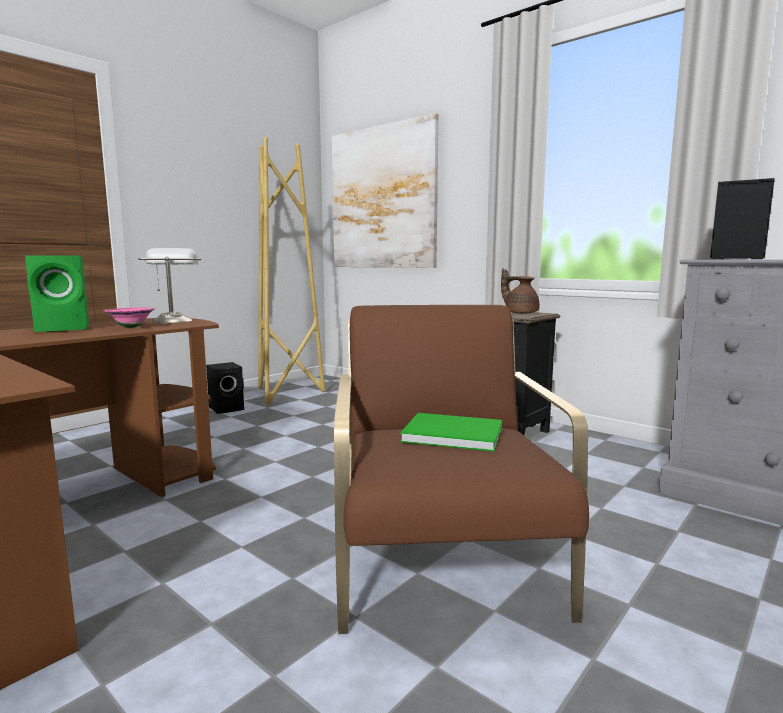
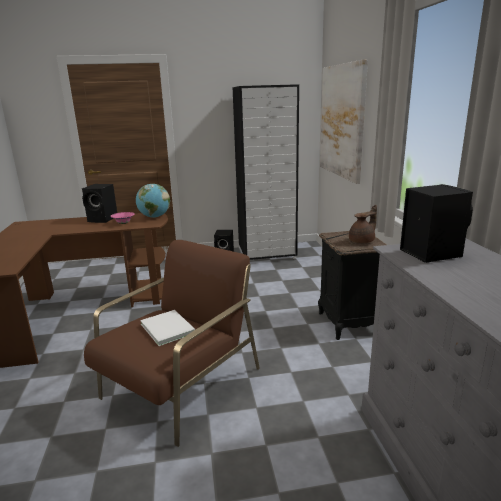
camera: 40 degrees right, 10 degrees up
green speaker [25,255,89,332] -> black speaker [82,184,117,223]
white table lamp [138,248,201,323] -> globe [136,184,170,218]
yellow clothes rack [258,137,325,406] -> wardrobe [233,84,299,260]
green book [400,413,502,452] -> white book [140,310,196,346]
brown teapot [501,268,540,314] -> brown teapot turned 60 degrees clockwise [349,205,377,243]

